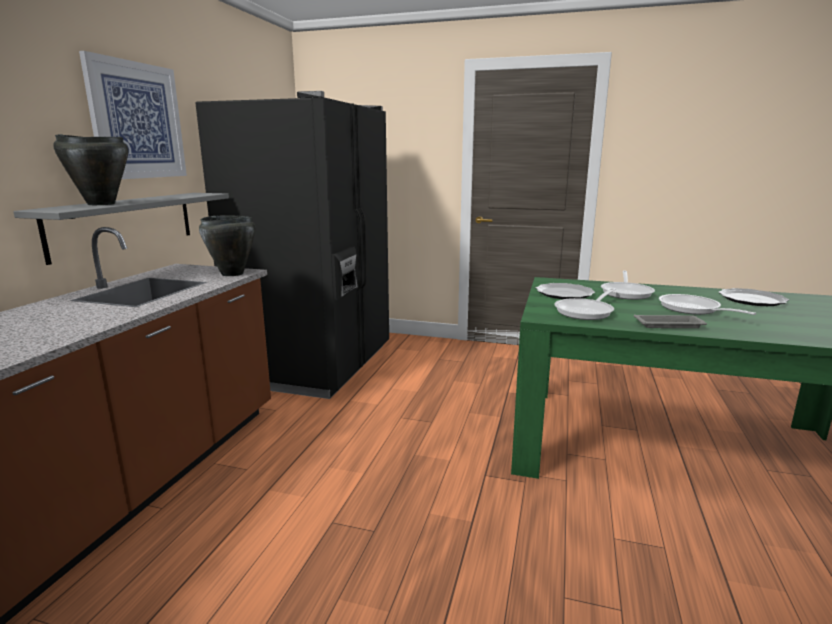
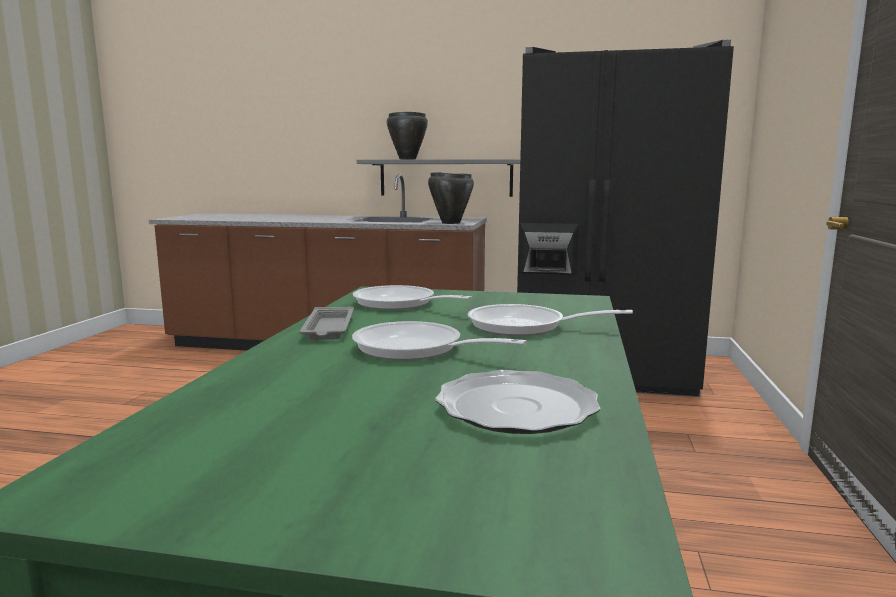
camera: 85 degrees right, 5 degrees down
picture [79,51,187,179] -> none
plate [536,283,595,299] -> none
frying pan [659,294,757,315] -> frying pan turned 120 degrees counterclockwise [352,321,527,361]

